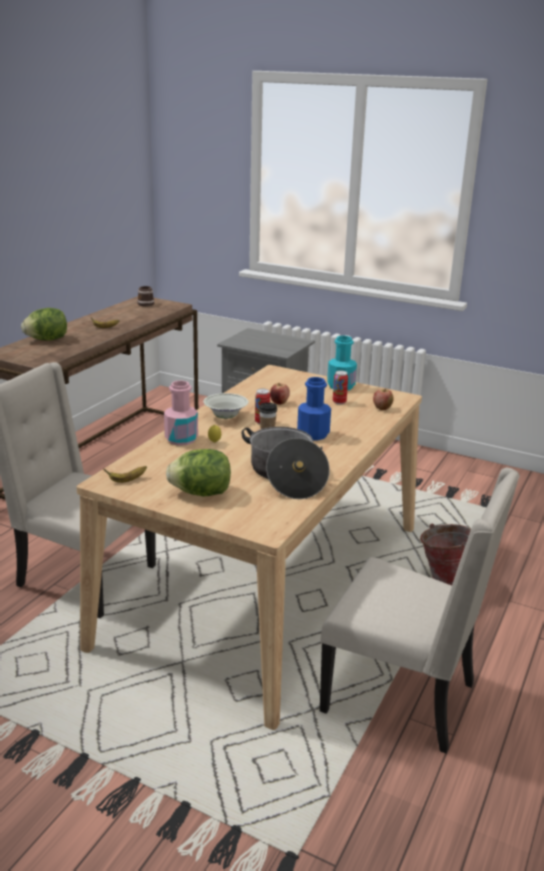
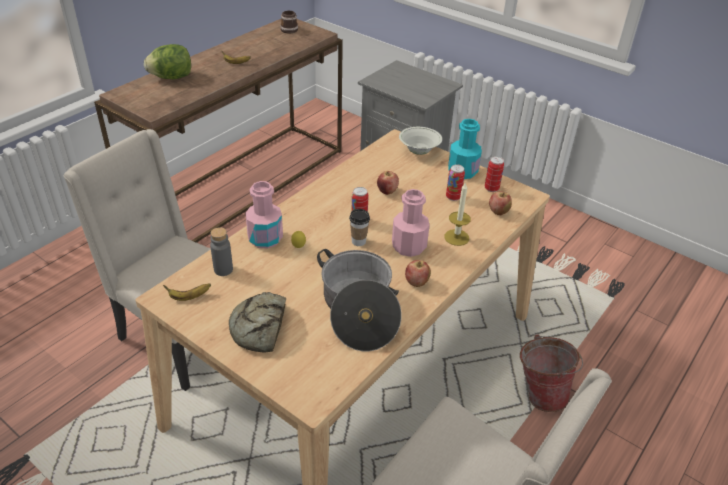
camera: 10 degrees right, 15 degrees up
lettuce [166,449,231,497] -> bread [229,292,286,353]
white bowl [203,393,248,419] -> white bowl moved to [399,127,442,155]
blue bottle [297,377,331,441] -> pink bottle [392,189,430,257]
none -> grey bottle [210,227,233,276]
none -> apple [405,260,431,287]
none -> candle [444,182,471,246]
none -> can [485,156,504,192]

